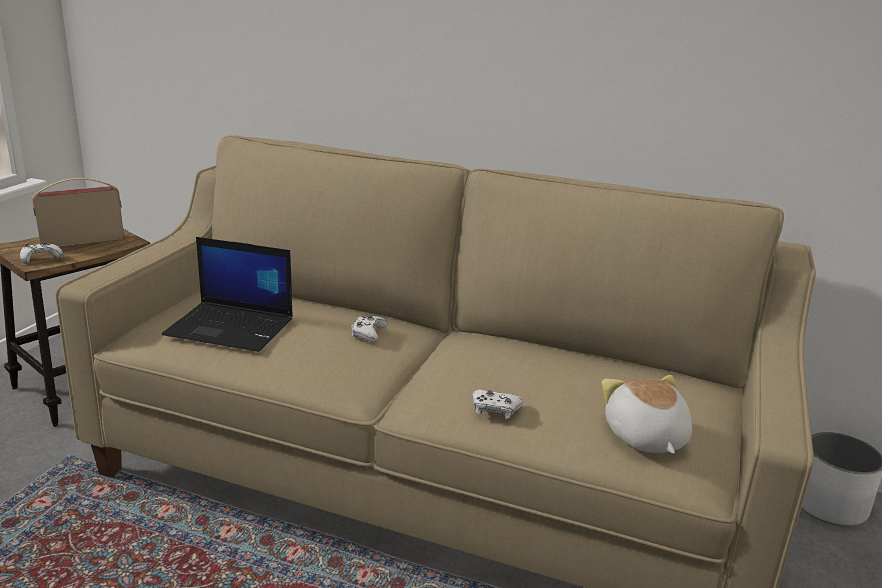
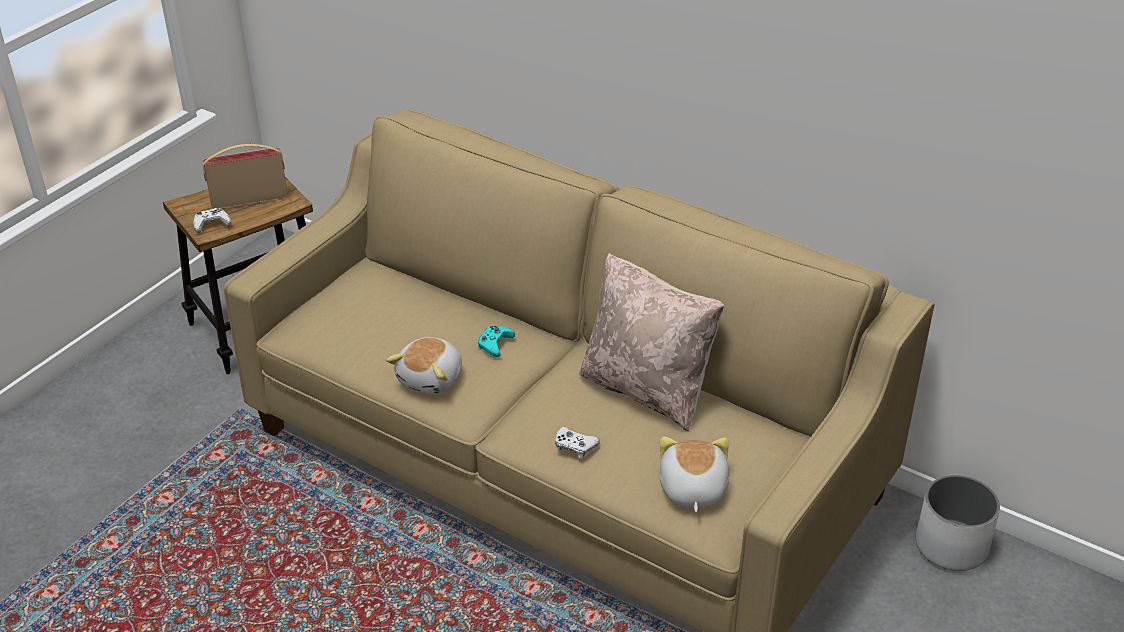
camera: 15 degrees right, 15 degrees up
laptop [162,237,293,352] -> none
white game controller [352,315,388,343] -> turquoise game controller [478,326,515,357]
none -> plush toy [386,337,462,394]
none -> beige pillow [579,253,724,431]

